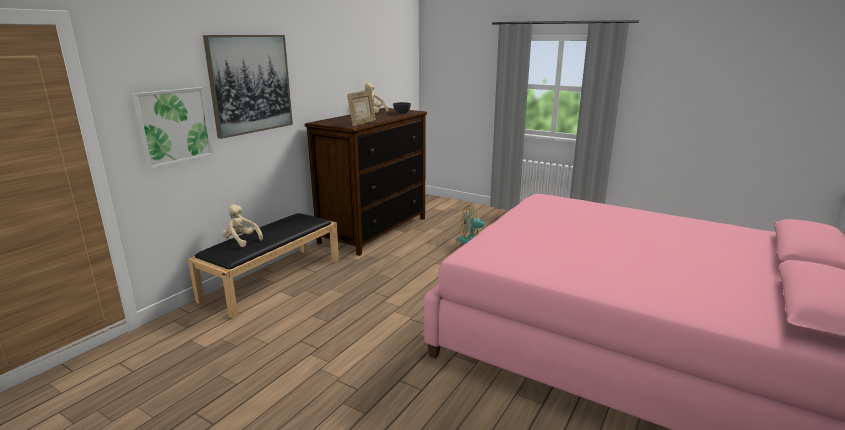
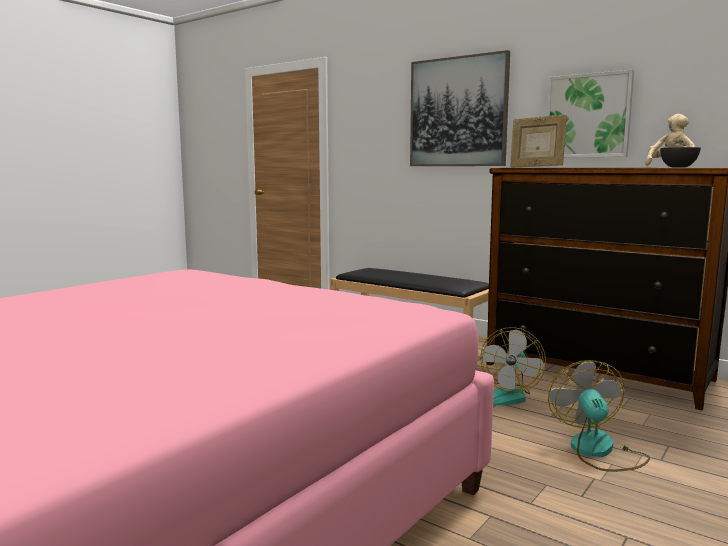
camera: 95 degrees right, 10 degrees down
picture [132,87,213,169] -> picture moved to [546,69,634,158]
beige plush toy [222,204,263,247] -> none
none -> fan [480,327,546,405]

